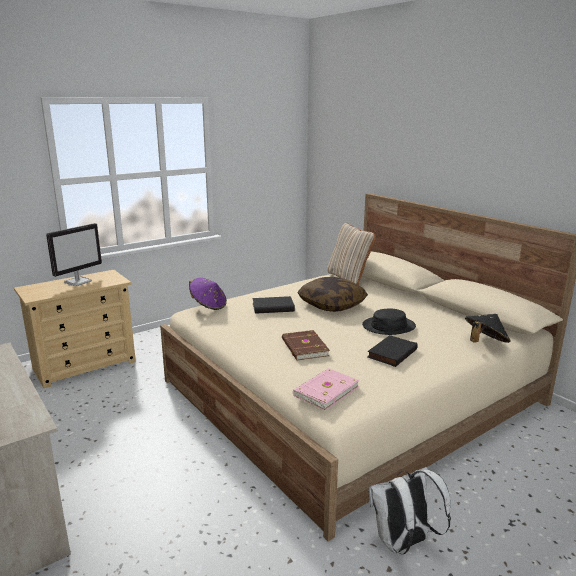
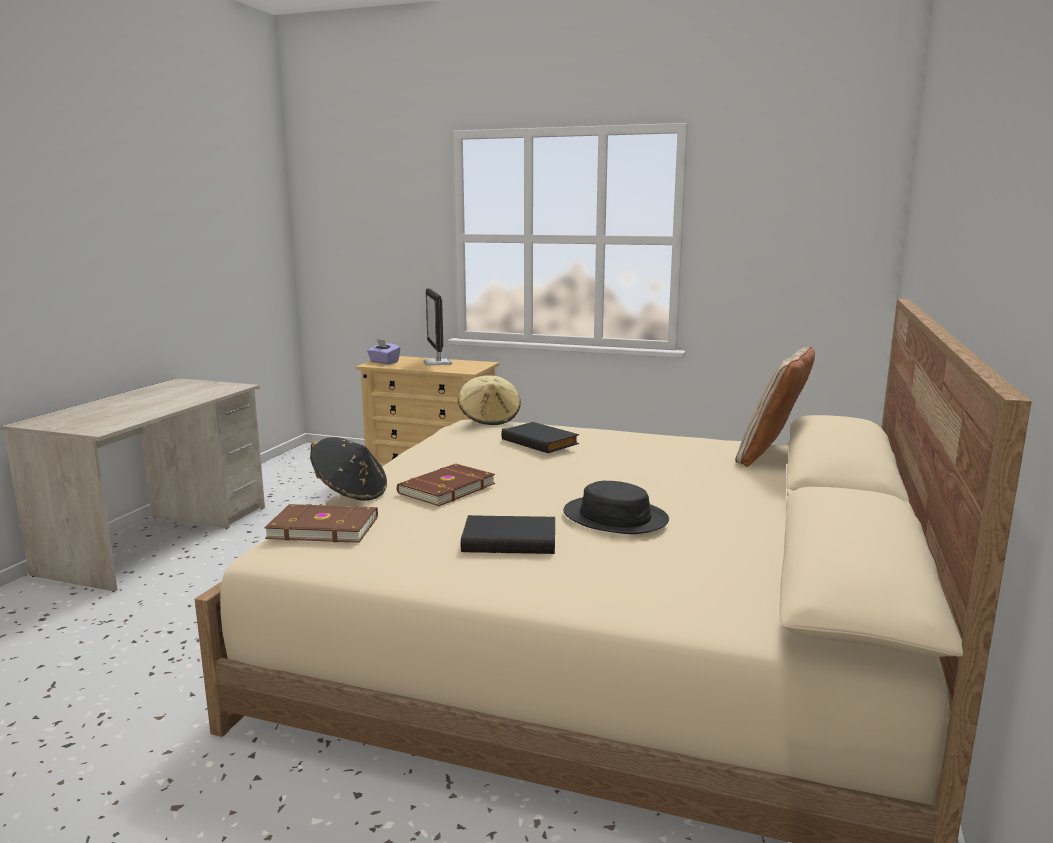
camera: 55 degrees right, 5 degrees down
monitor [46,223,102,286] -> monitor turned 75 degrees clockwise [424,288,452,366]
purple hat [189,278,227,310] -> beige hat [458,375,521,425]
pink book [293,368,360,411] -> brown book [264,504,378,543]
pillow [297,277,368,312] -> none
white backpack [369,467,451,554] -> none
black hat [465,314,511,343] -> black hat moved to [310,437,387,501]
none -> purple tissue box [367,339,401,364]

